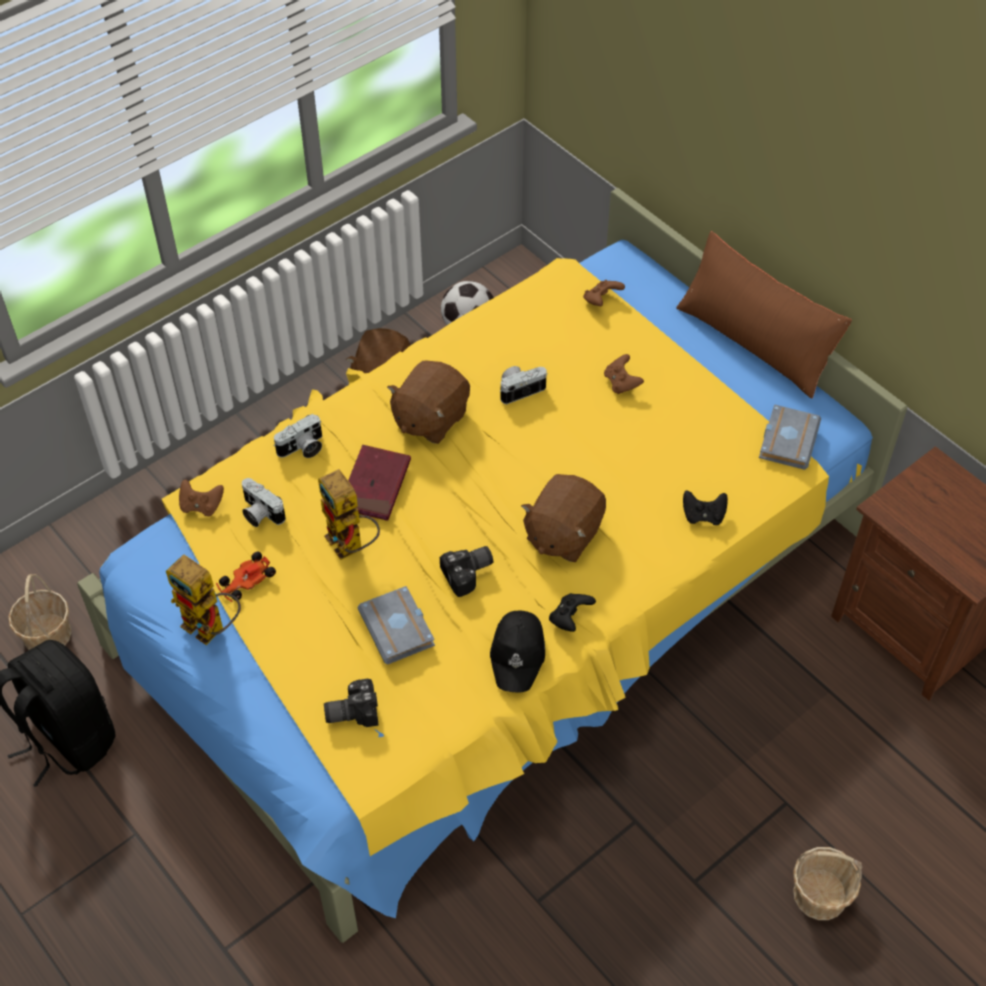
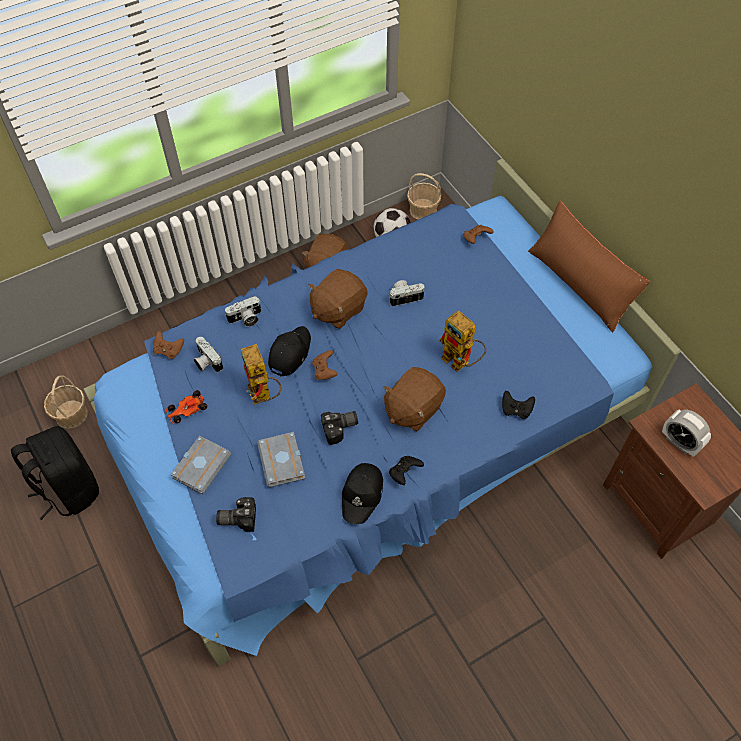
camera: 10 degrees right, 5 degrees up
yellow bed [77,188,908,943] -> blue bed [83,159,680,666]
toy robot [166,555,241,645] -> toy robot moved to [438,311,486,372]
red book [348,445,411,521] -> black cap [268,326,311,377]
brown game controller [604,354,644,394] -> brown game controller moved to [312,350,338,380]
grey book [759,404,821,470] -> grey book moved to [171,436,232,494]
basket [793,847,863,920] -> basket moved to [407,173,441,220]
none -> alarm clock [662,409,711,457]

